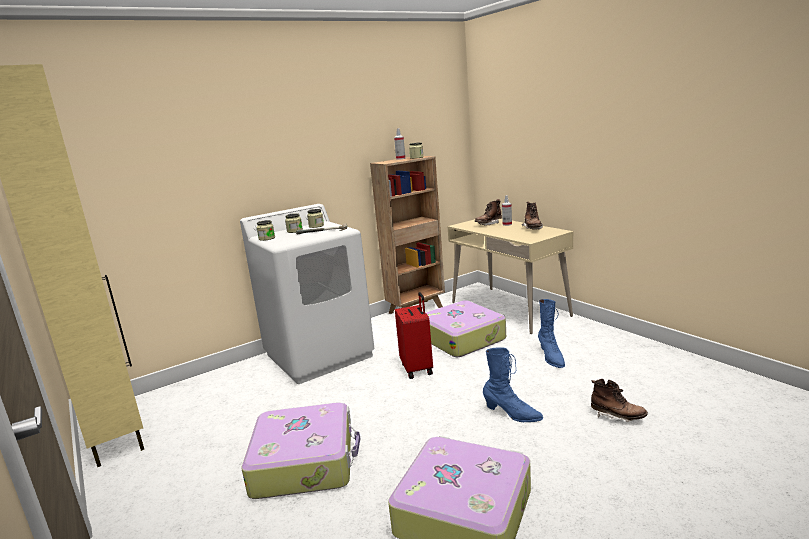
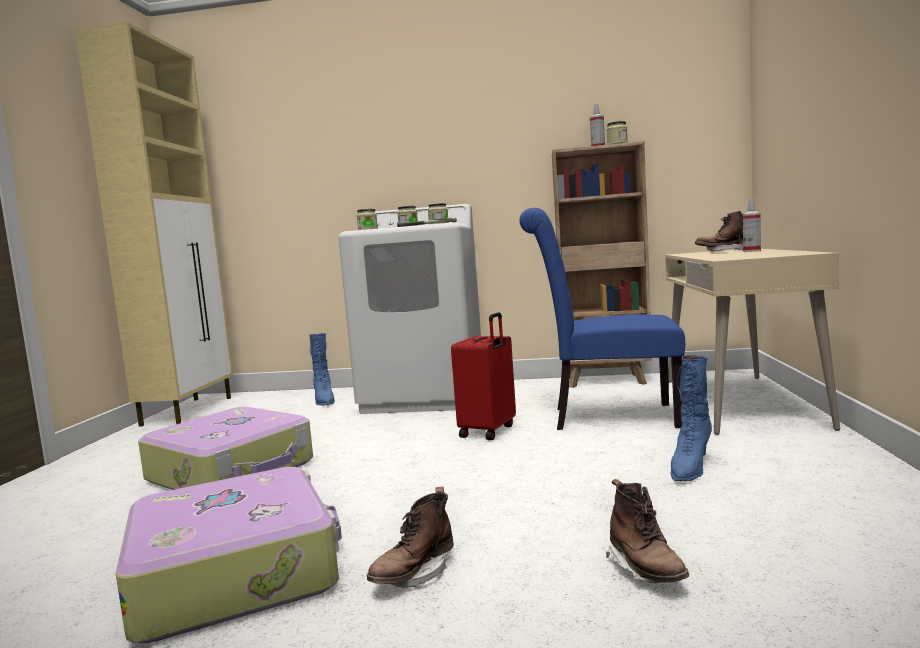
camera: 40 degrees right, 10 degrees down
suitcase [426,300,506,357] -> blue chair [519,208,685,430]
blue boot [483,347,543,422] -> blue boot moved to [309,333,335,406]
brown boot [522,202,543,230] -> brown boot moved to [366,487,454,588]

